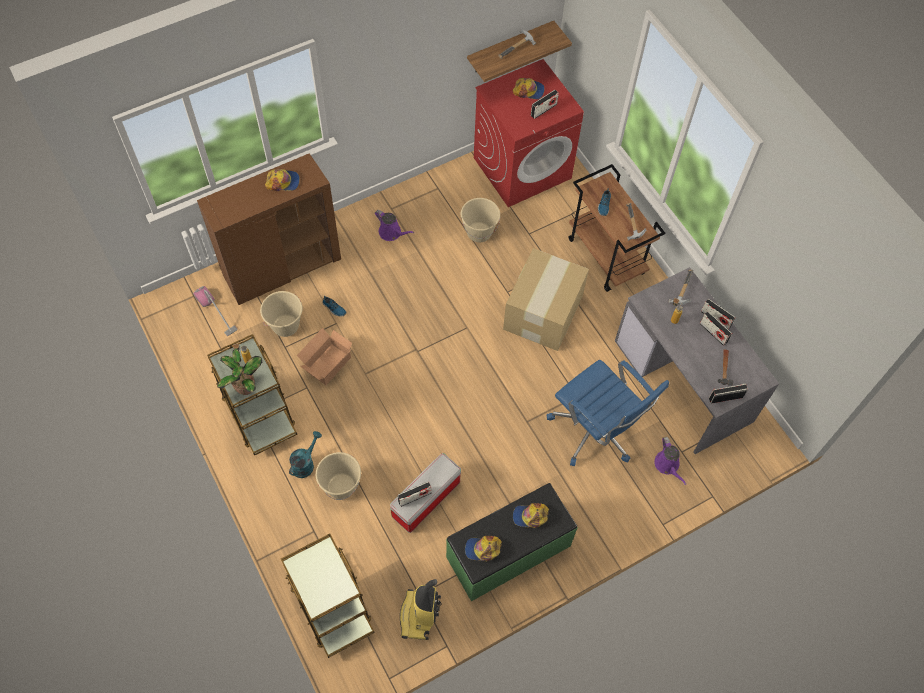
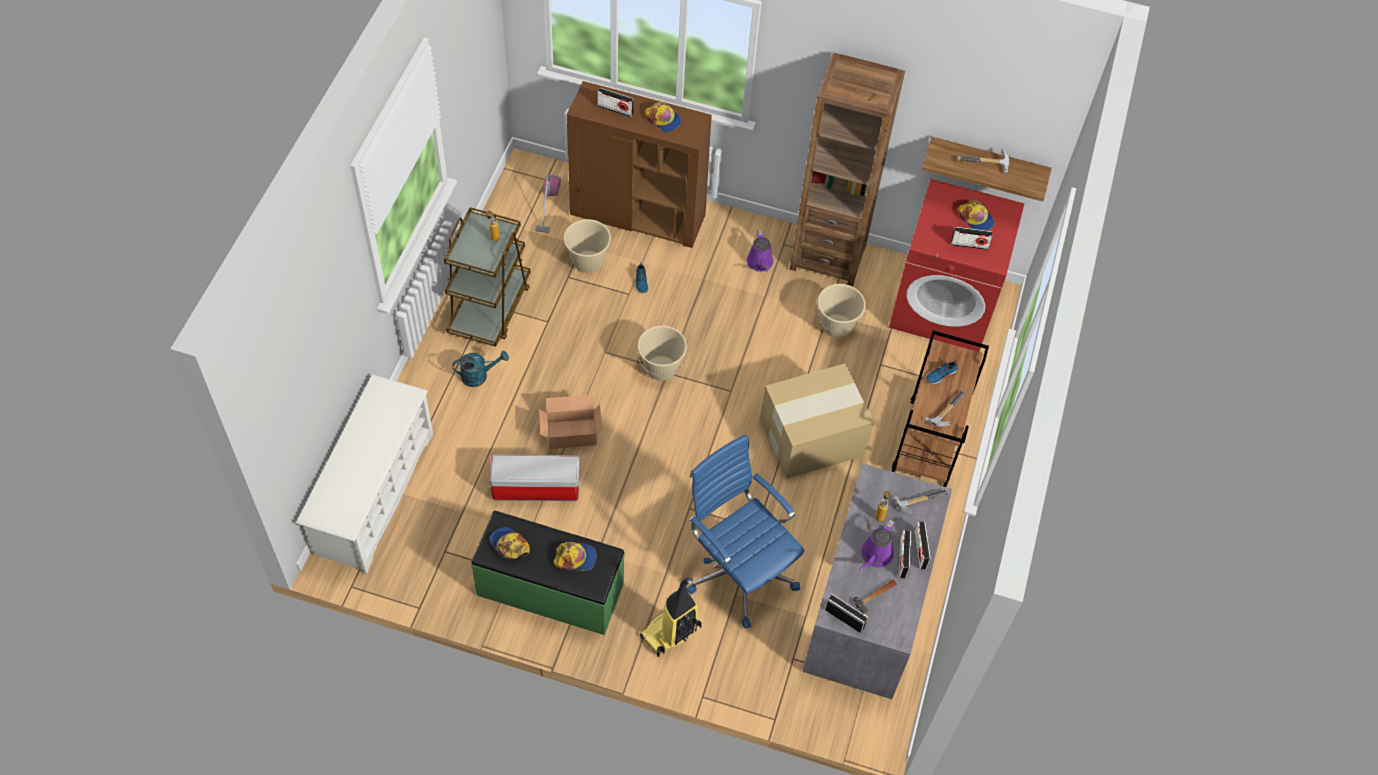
camera: 45 degrees right, 5 degrees down
potted plant [217,348,262,395] -> none
brown cart [281,534,375,658] -> white shoe rack [296,374,433,574]
cardboard box [297,328,353,385] -> cardboard box moved to [539,395,603,449]
beige bucket [316,452,361,500] -> beige bucket moved to [637,325,688,381]
radio [398,481,431,507] -> radio moved to [597,88,634,117]
vacuum cleaner [400,579,441,640] -> vacuum cleaner moved to [640,578,702,657]
cap [513,503,549,528] -> cap turned 135 degrees clockwise [553,542,597,571]
blue office chair [547,360,669,466] -> blue office chair turned 135 degrees clockwise [687,435,804,629]
purple watering can [654,437,686,485] -> purple watering can moved to [859,520,895,571]
none -> brown bookcase [790,52,905,287]

